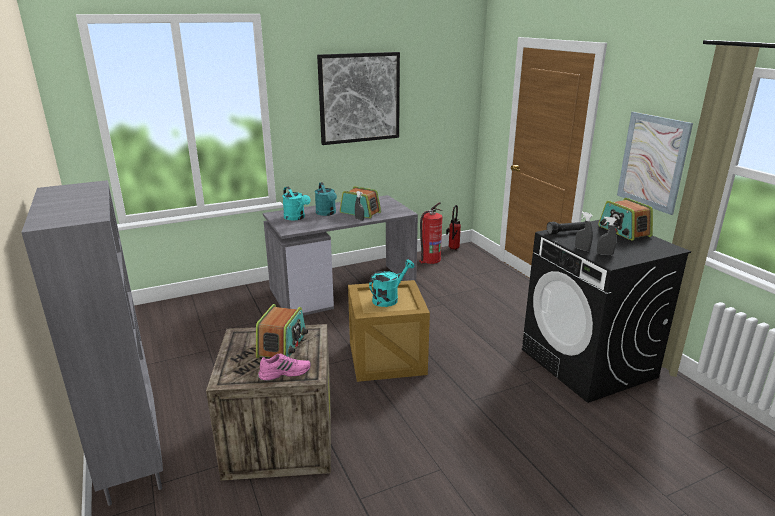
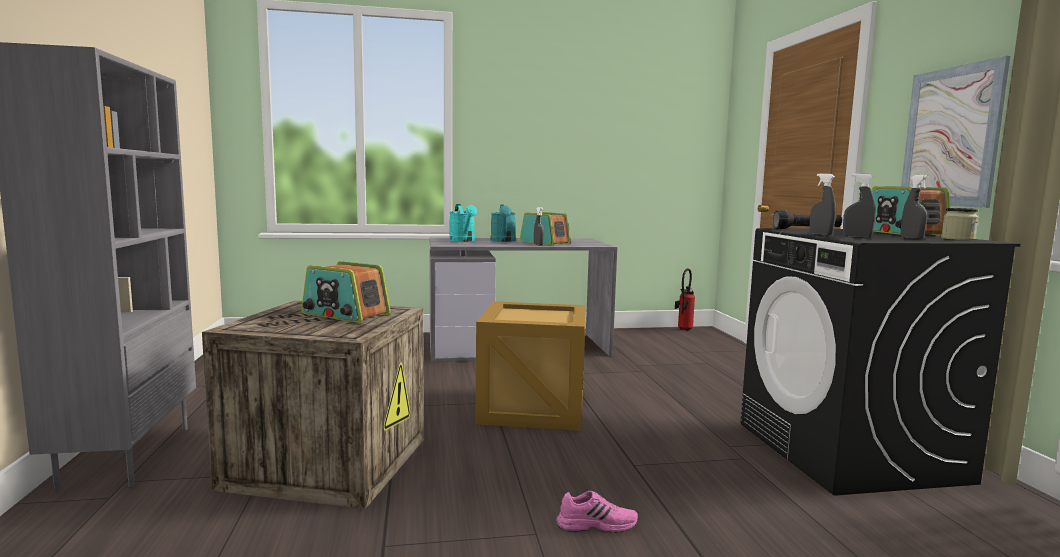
camera: 15 degrees right, 15 degrees down
radio [256,304,308,358] -> radio turned 90 degrees clockwise [301,261,391,323]
pink shoe [258,353,311,381] -> pink shoe moved to [556,491,638,533]
picture [317,52,400,145] -> none
turquoise watering can [369,259,414,307] -> none
fire extinguisher [420,202,442,264] -> none
none -> grey spray bottle [901,175,929,239]
none -> jar [941,208,979,240]

